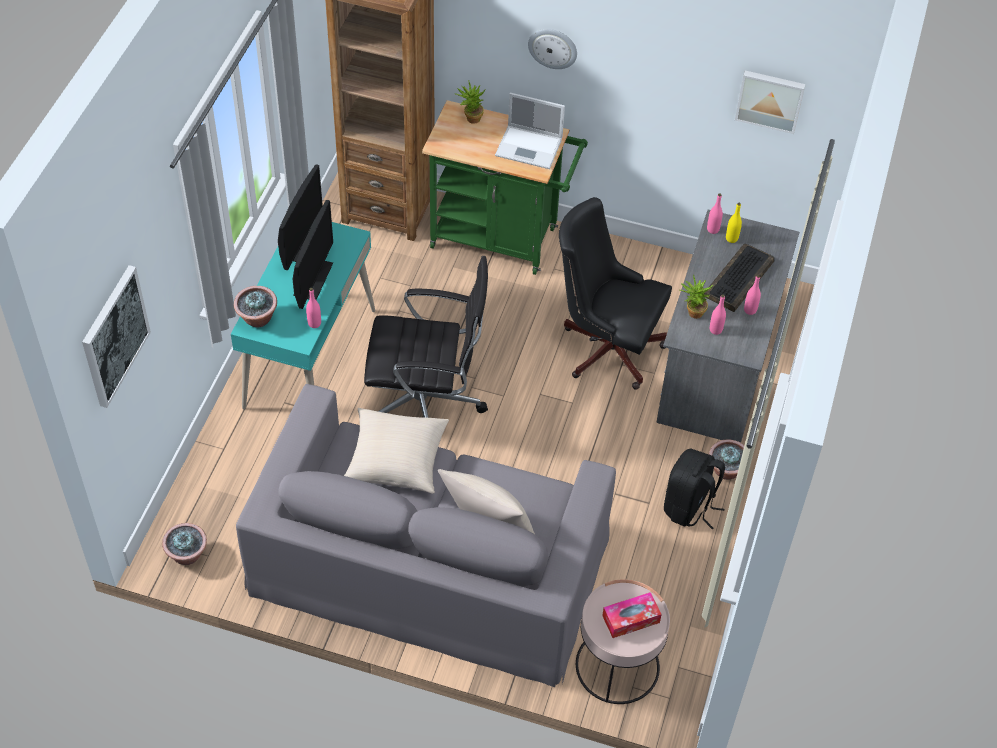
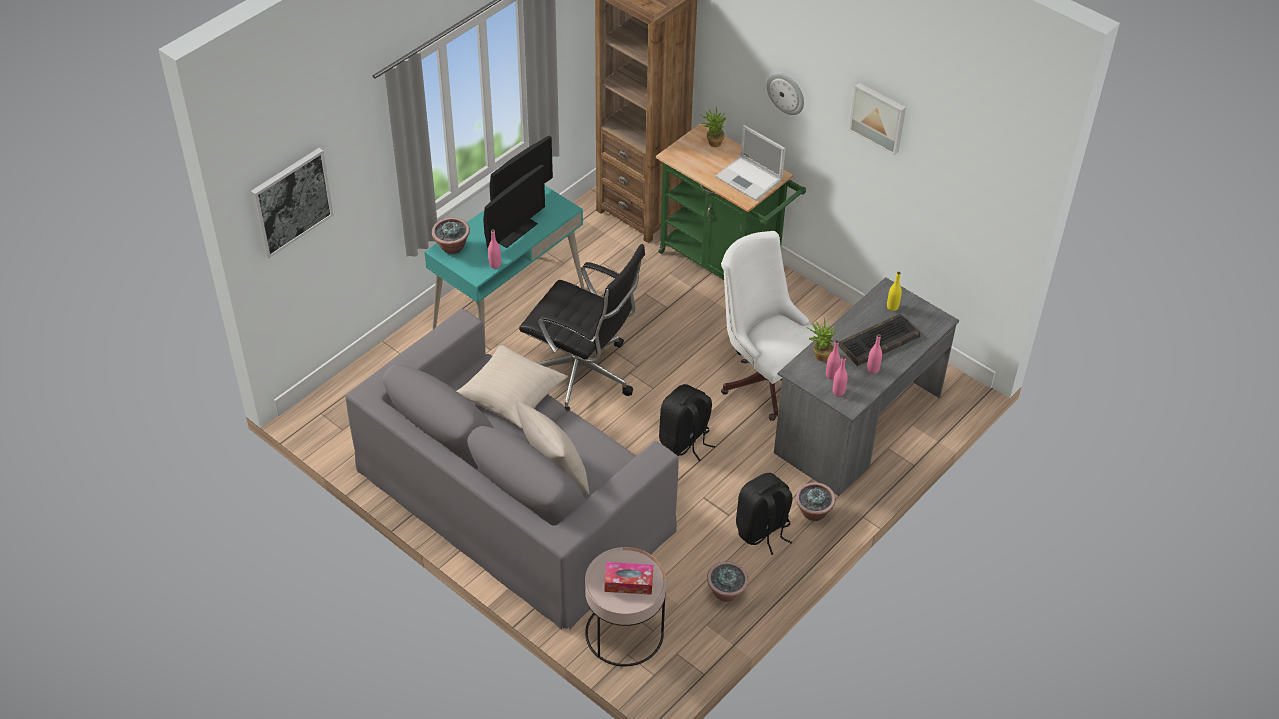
camera: 25 degrees right, 5 degrees down
potted plant [162,523,207,565] -> potted plant moved to [707,561,749,602]
black office chair [559,197,672,390] -> white office chair [721,231,819,421]
pink bottle [707,193,723,234] -> pink bottle moved to [833,356,848,396]
picture [735,70,806,134] -> picture moved to [849,83,906,155]
none -> black backpack [659,384,715,462]

